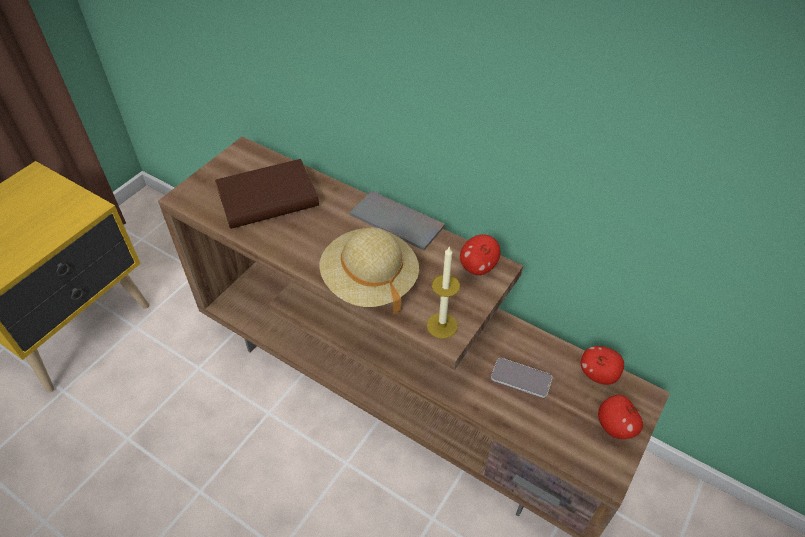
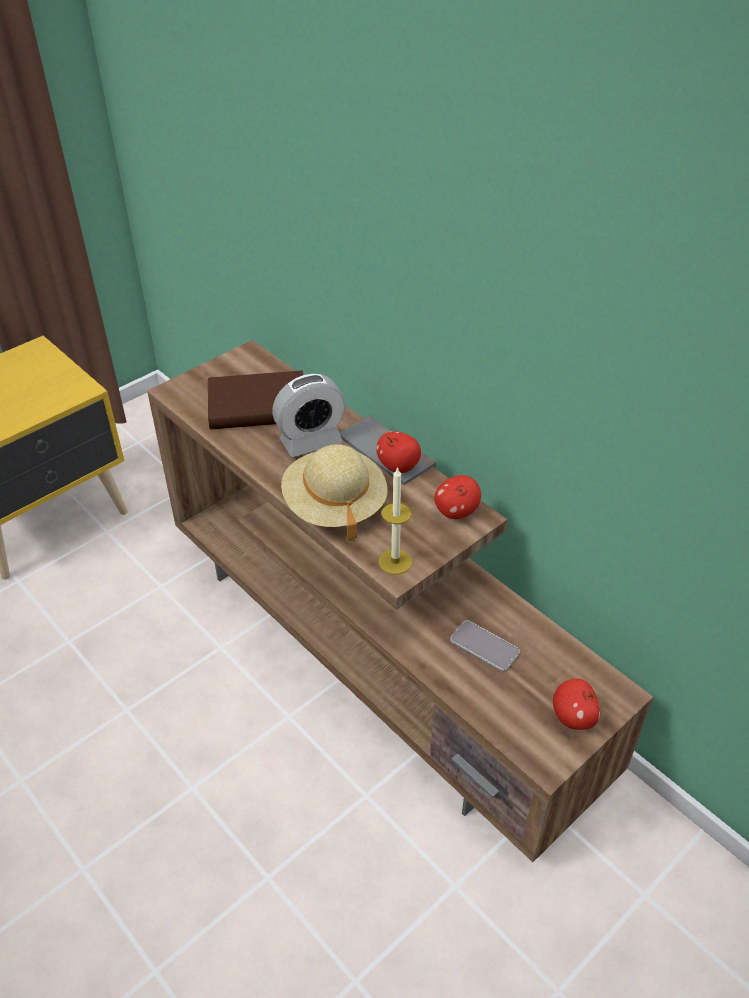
camera: 15 degrees right, 5 degrees down
apple [581,346,624,385] -> apple moved to [376,431,421,473]
none -> alarm clock [272,374,345,457]

